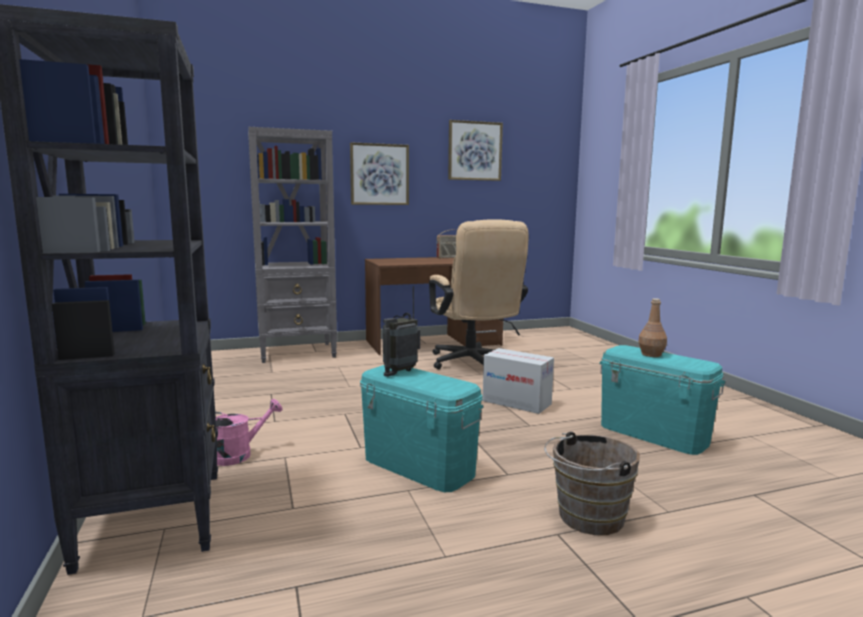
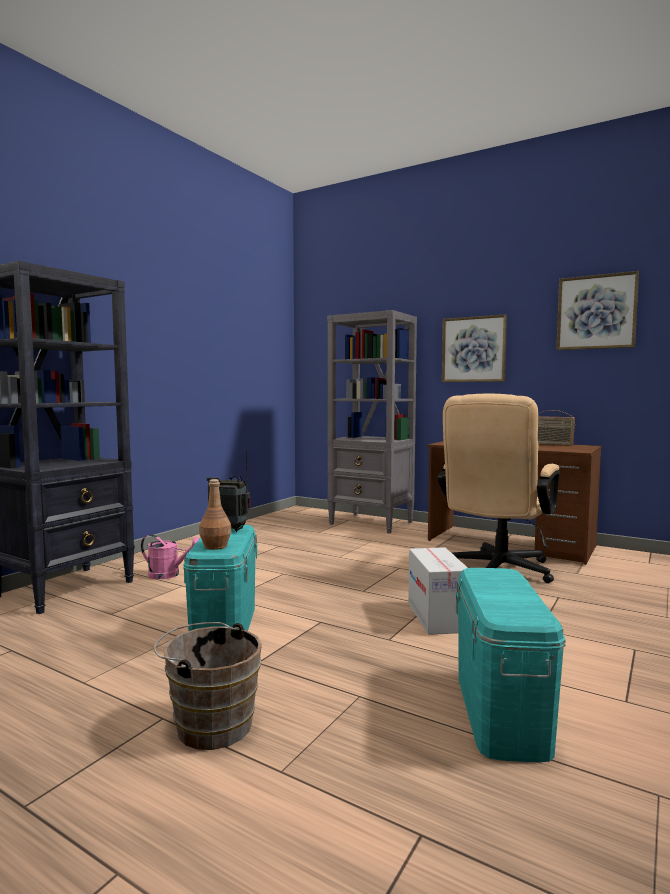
camera: 50 degrees right, 5 degrees down
brown bottle [638,298,667,357] -> brown bottle moved to [199,479,231,550]

